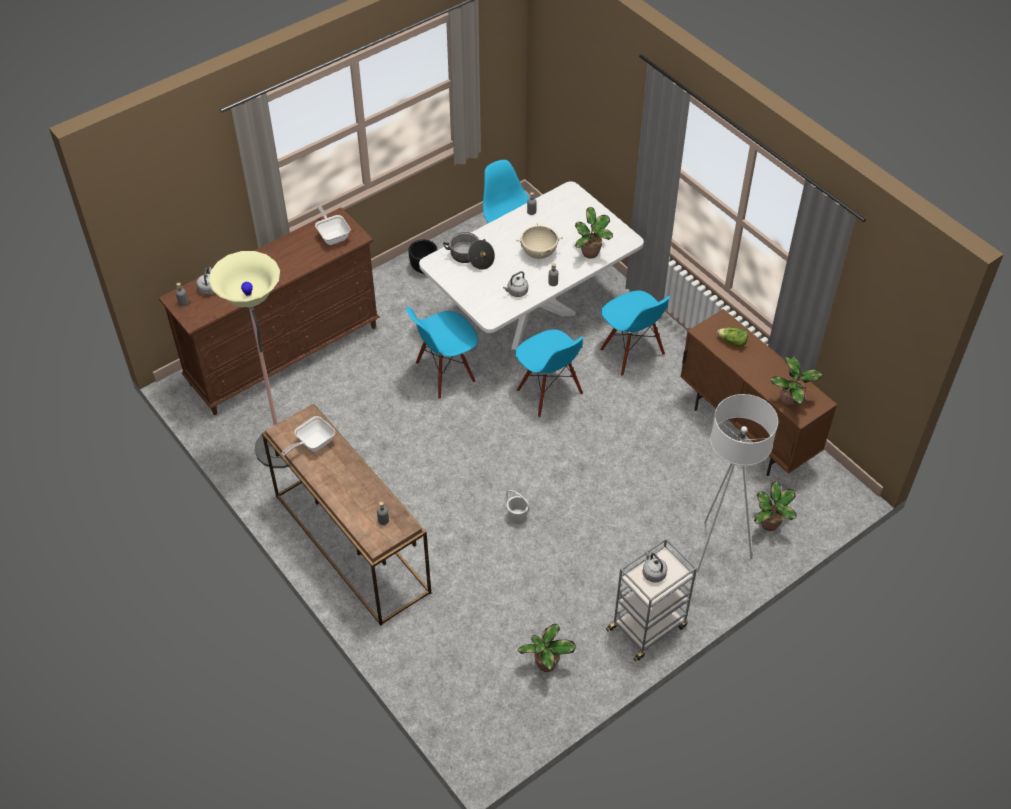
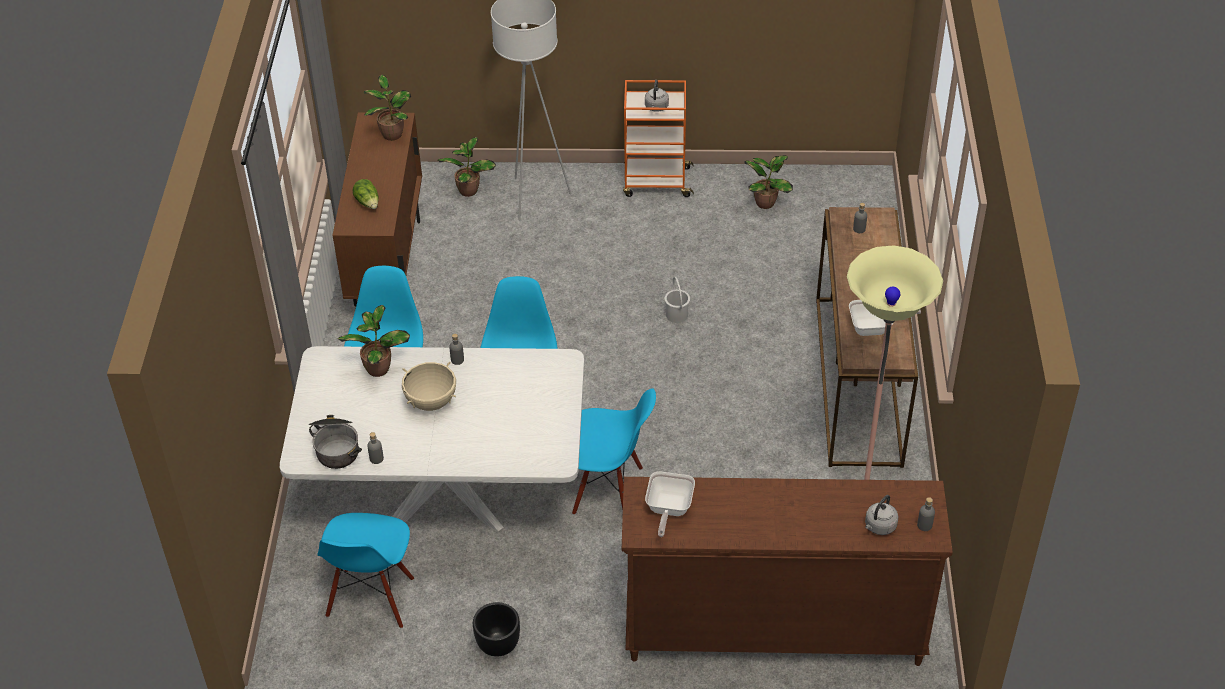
camera: 140 degrees left, 5 degrees down
cooking pot [443,232,495,270] -> cooking pot moved to [308,415,362,469]
grey kettle [503,271,528,297] -> none
grey cart [606,538,697,661] -> orange cart [623,80,694,197]

